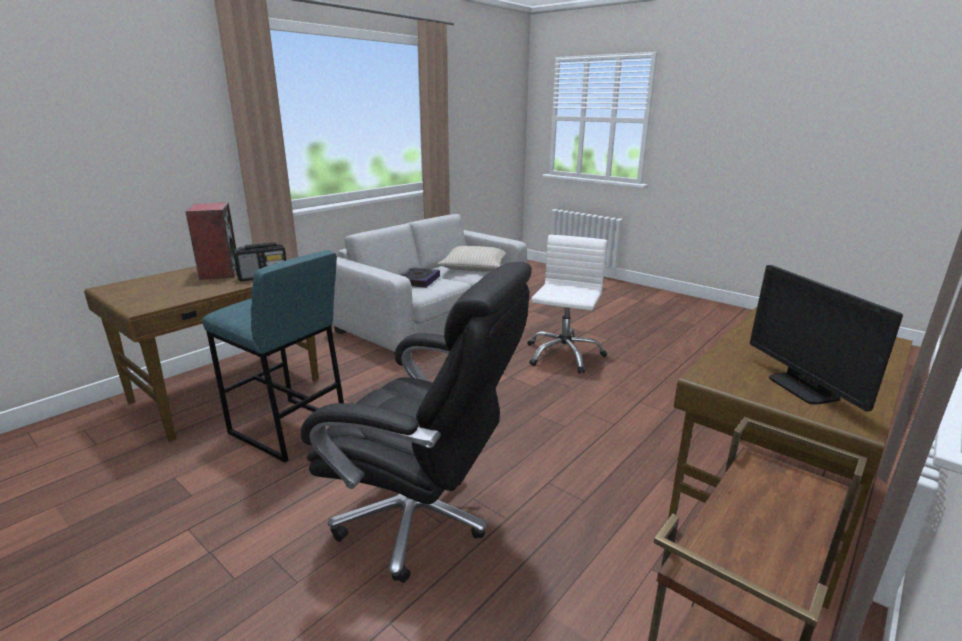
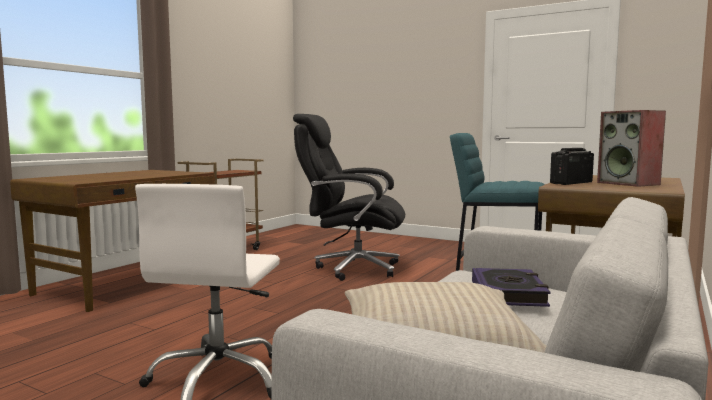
camera: 170 degrees right, 15 degrees down
monitor [750,265,903,412] -> none

